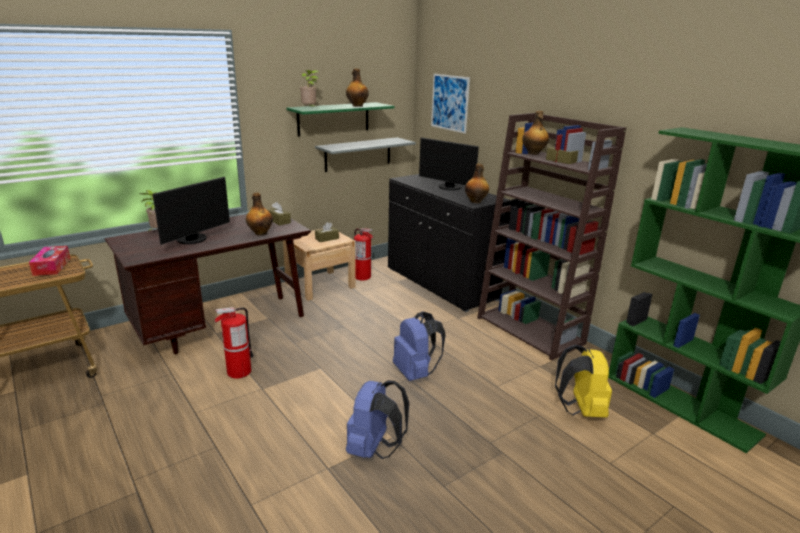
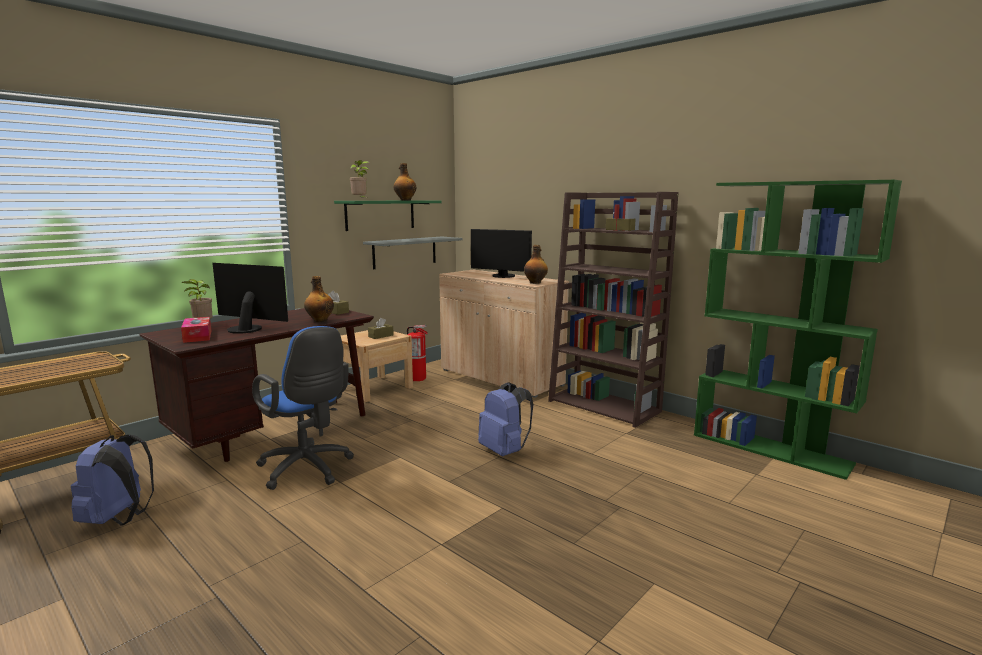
camera: 10 degrees left, 10 degrees down
tissue box [29,246,70,276] -> tissue box moved to [181,317,212,343]
monitor [153,177,230,245] -> monitor turned 90 degrees counterclockwise [212,263,288,334]
fire extinguisher [214,307,254,379] -> blue office chair [252,326,354,490]
blue backpack [346,380,409,459] -> blue backpack moved to [71,435,154,526]
black cabinet [388,174,512,312] -> beige cabinet [439,270,569,398]
picture [431,74,470,133] -> none
bottle [522,111,549,155] -> none
yellow backpack [555,345,612,418] -> none

